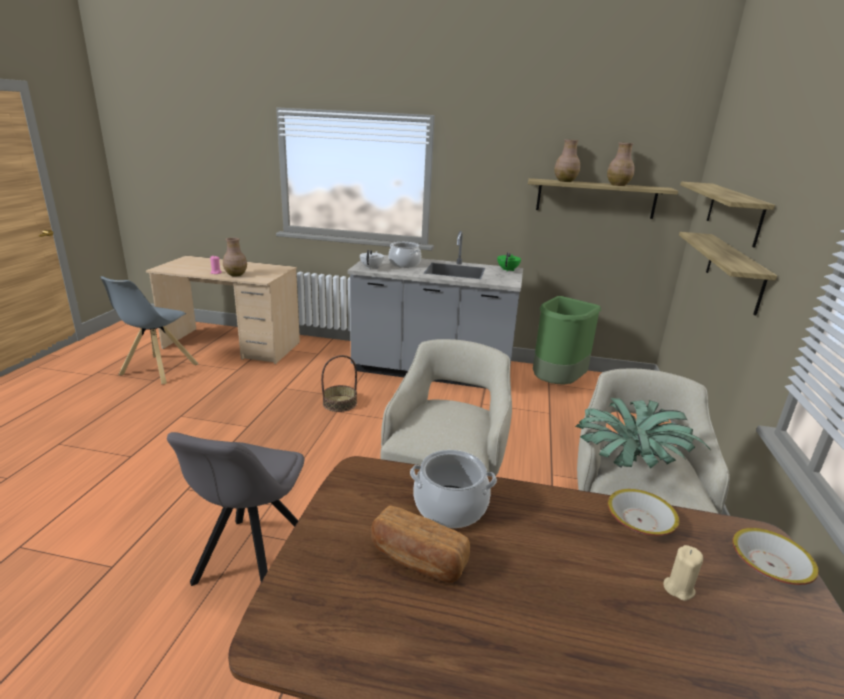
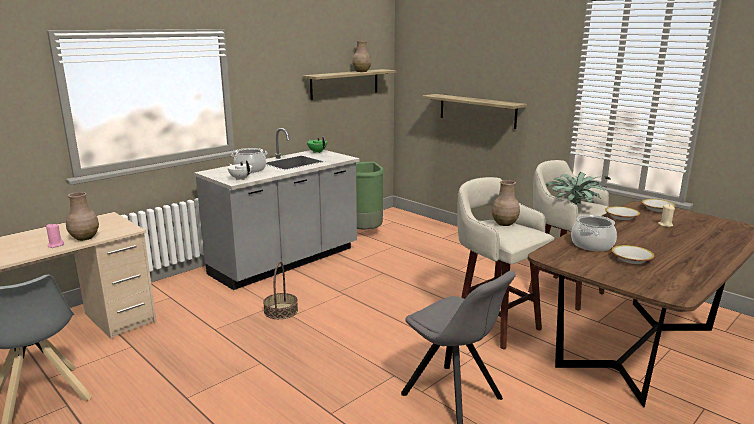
camera: 55 degrees left, 5 degrees down
bread [371,506,470,583] -> bowl [611,245,654,264]
brown vase [554,139,580,182] -> brown vase moved to [491,180,520,226]
shelf [680,182,775,247] -> none

